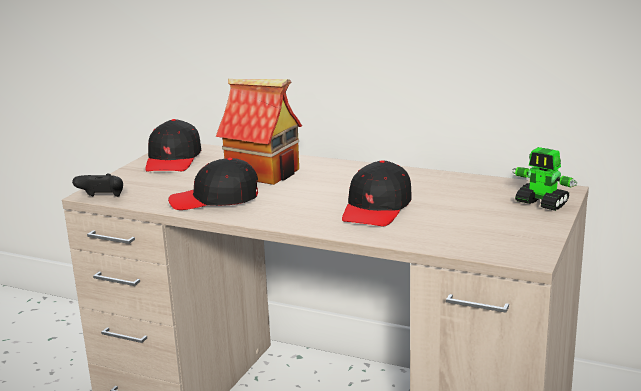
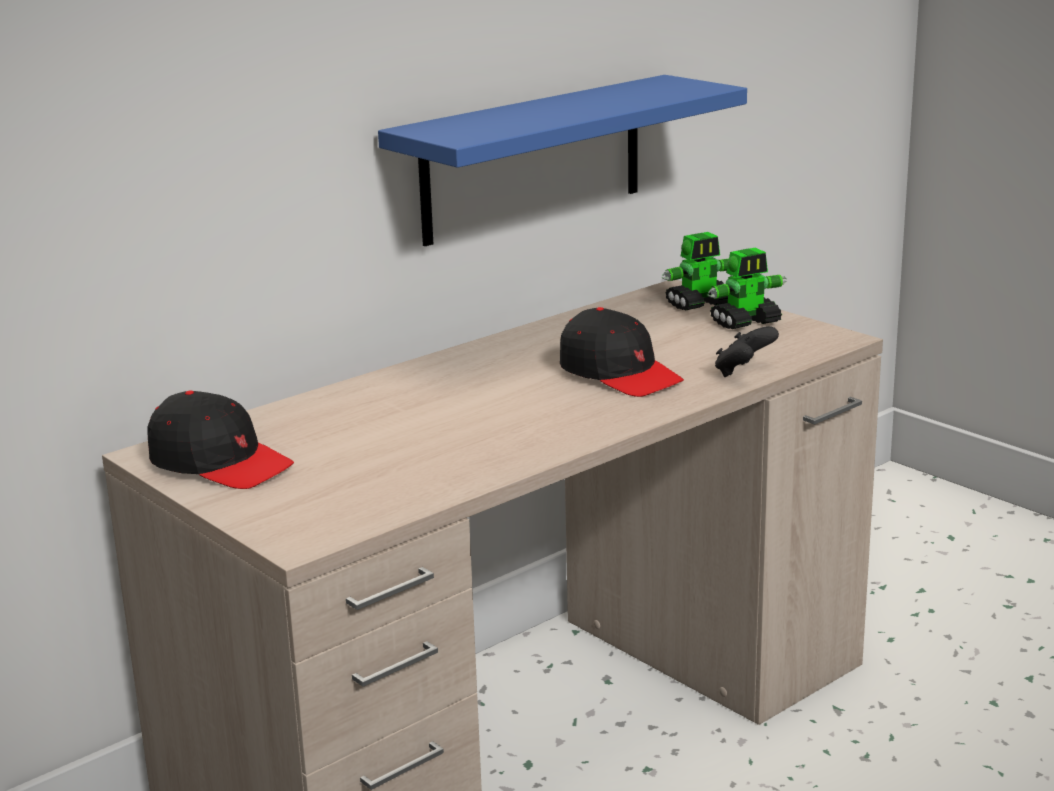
camera: 65 degrees left, 0 degrees up
black game controller [72,174,123,197] -> black game controller moved to [715,326,779,377]
black cap [168,158,258,210] -> none
toy house [216,79,302,185] -> none
none -> blue shelf [378,75,747,246]
none -> toy robot [707,248,787,329]

